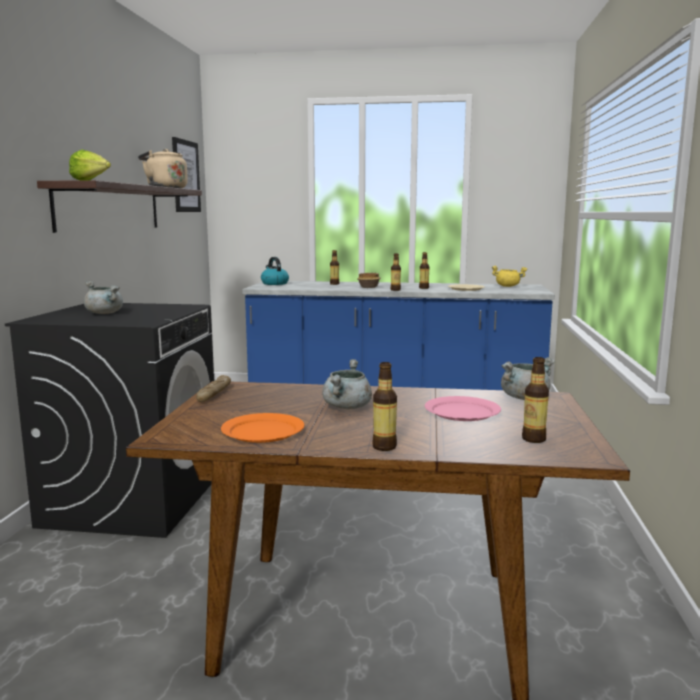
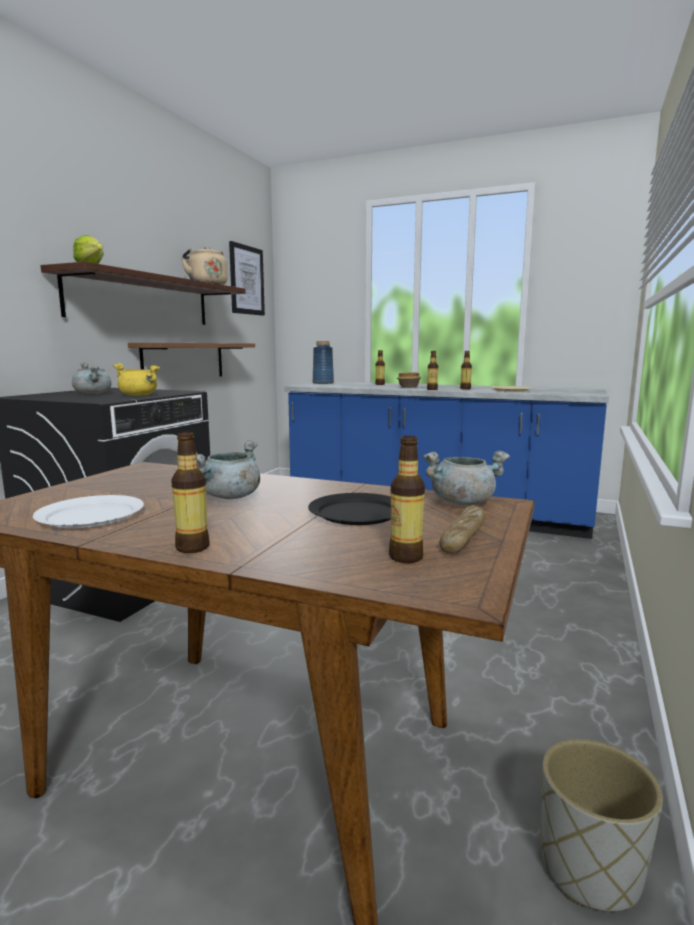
camera: 15 degrees right, 0 degrees up
bread [196,375,231,402] -> bread moved to [440,505,486,553]
orange plate [221,413,304,443] -> white plate [33,495,144,528]
kettle [261,257,289,285] -> blue vase [313,341,334,384]
pink plate [425,396,501,421] -> black plate [308,493,391,525]
yellow cooking pot [491,266,528,287] -> yellow cooking pot moved to [113,363,160,396]
none -> shelf [128,343,255,377]
none -> grey planter [541,739,663,912]

